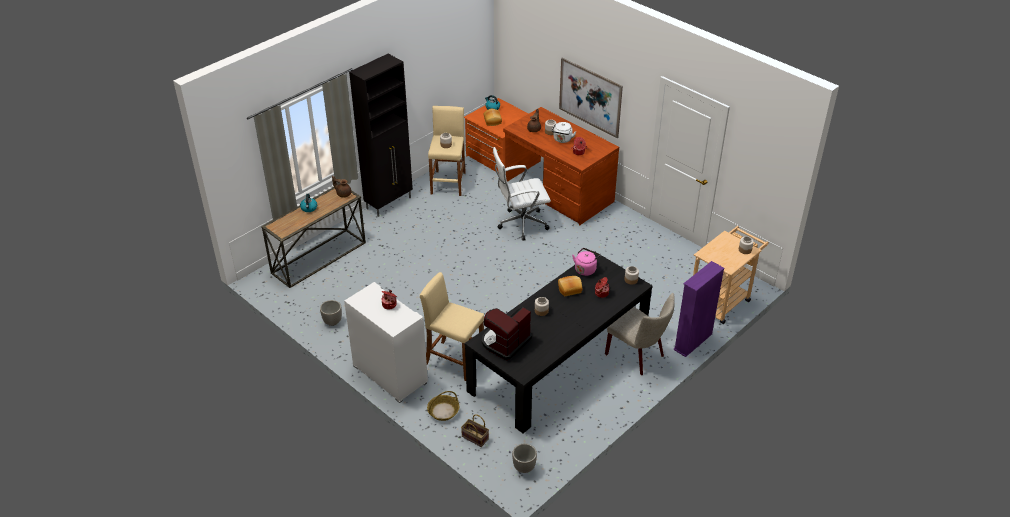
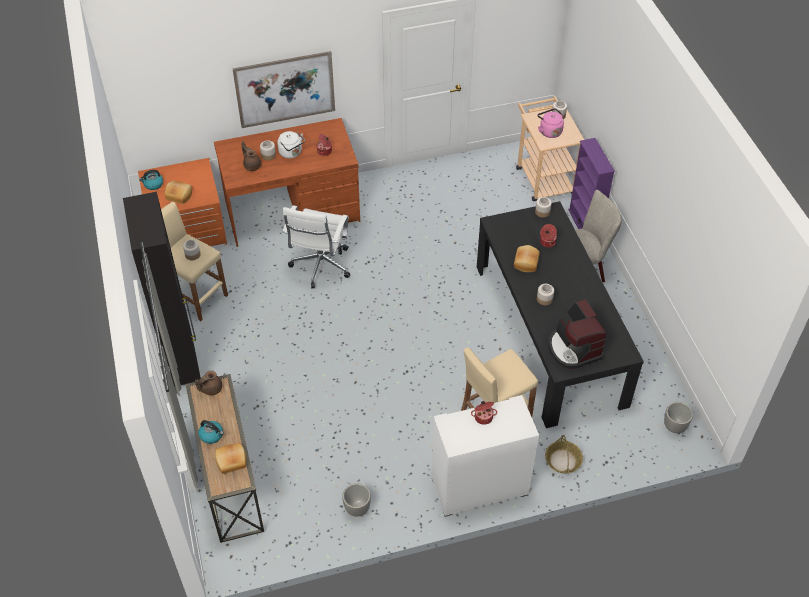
camera: 60 degrees left, 10 degrees up
basket [461,414,489,447] -> none
pink kettle [572,248,601,276] -> pink kettle moved to [537,108,564,138]
none -> bread [215,443,246,474]

